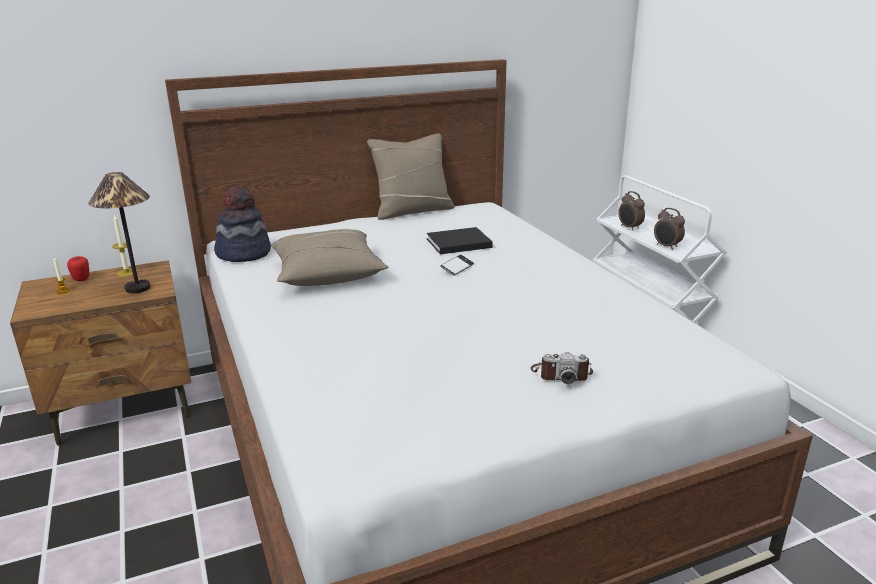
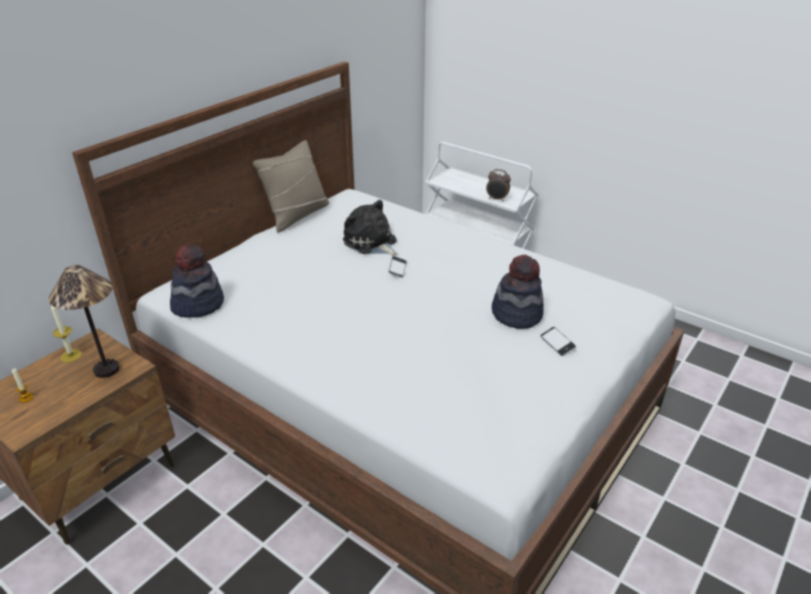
camera: 30 degrees left, 10 degrees up
apple [67,256,89,281] -> none
beige pillow [270,229,388,286] -> none
black book [427,227,493,254] -> plush toy [343,200,398,256]
camera [531,352,593,384] -> phone [540,327,576,356]
alarm clock [619,191,645,231] -> none
none -> hat [492,255,544,329]

